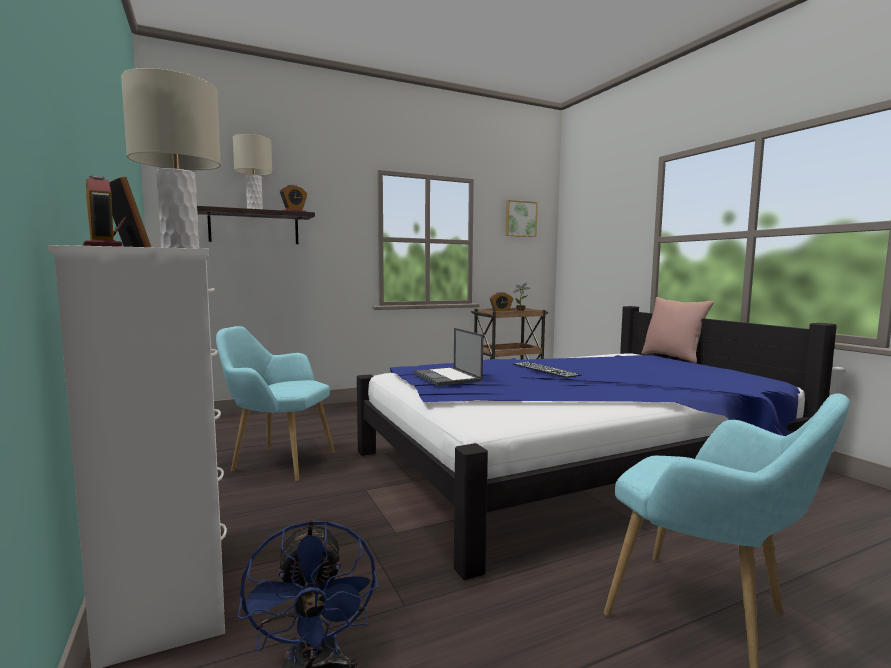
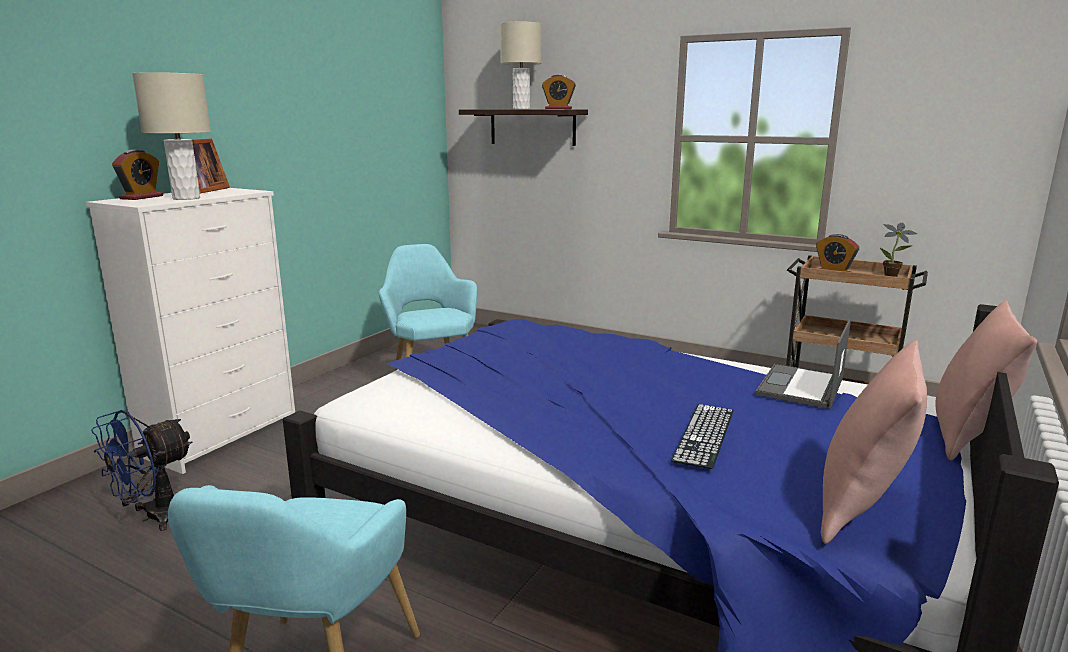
camera: 55 degrees right, 10 degrees up
laptop [413,328,483,386] -> laptop moved to [755,318,851,409]
picture [505,200,538,237] -> none
keyboard [513,362,582,378] -> keyboard moved to [671,404,734,469]
none -> pink pillow [821,340,927,544]

